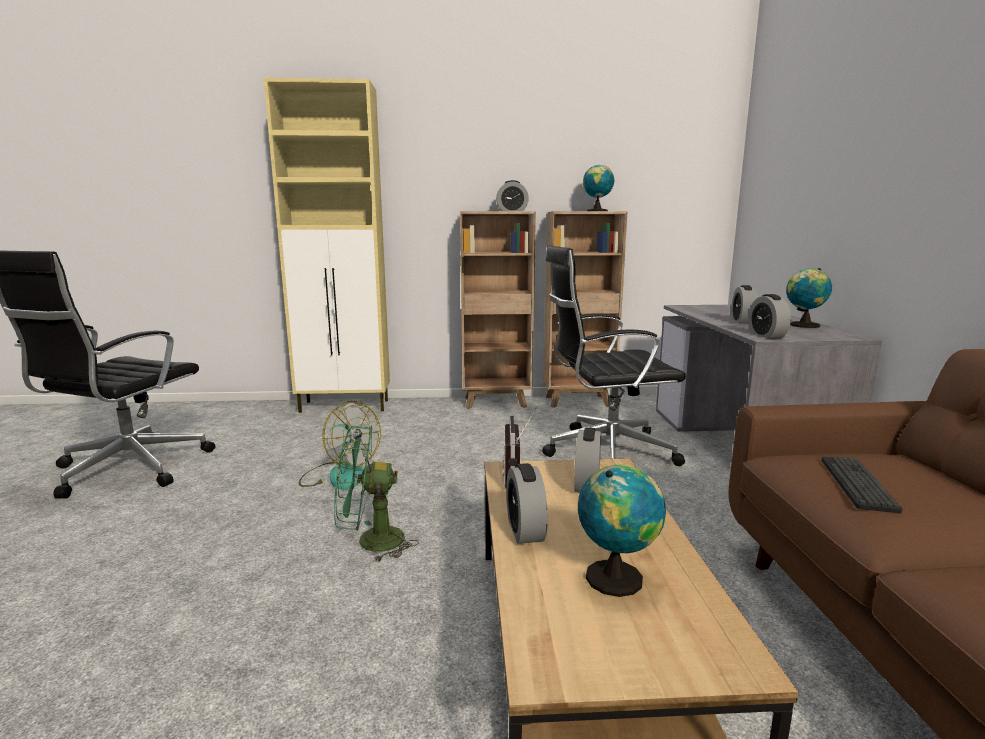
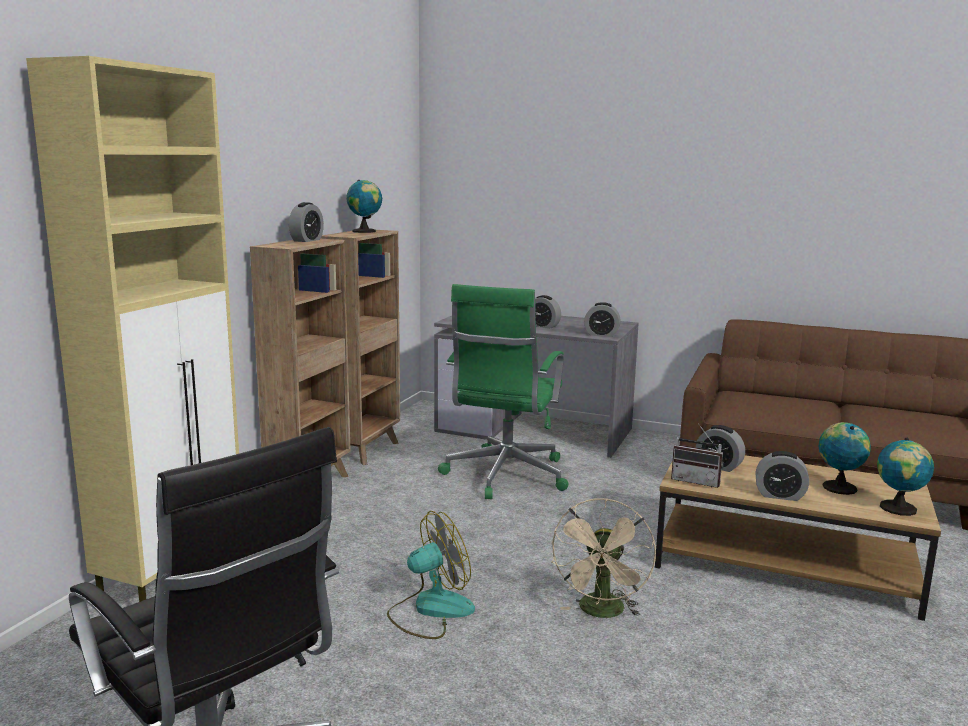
camera: 65 degrees left, 0 degrees up
green fan [334,425,419,563] -> beige fan [551,498,656,618]
black office chair [542,245,686,466] -> green office chair [438,284,568,499]
globe [786,268,832,328] -> globe moved to [877,438,934,516]
keyboard [821,456,903,514] -> none

